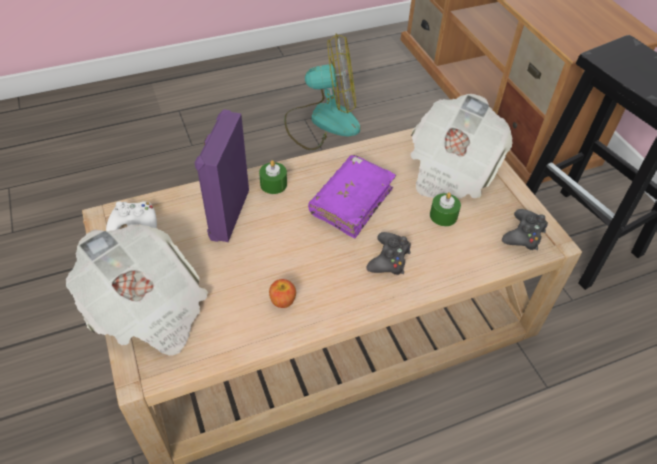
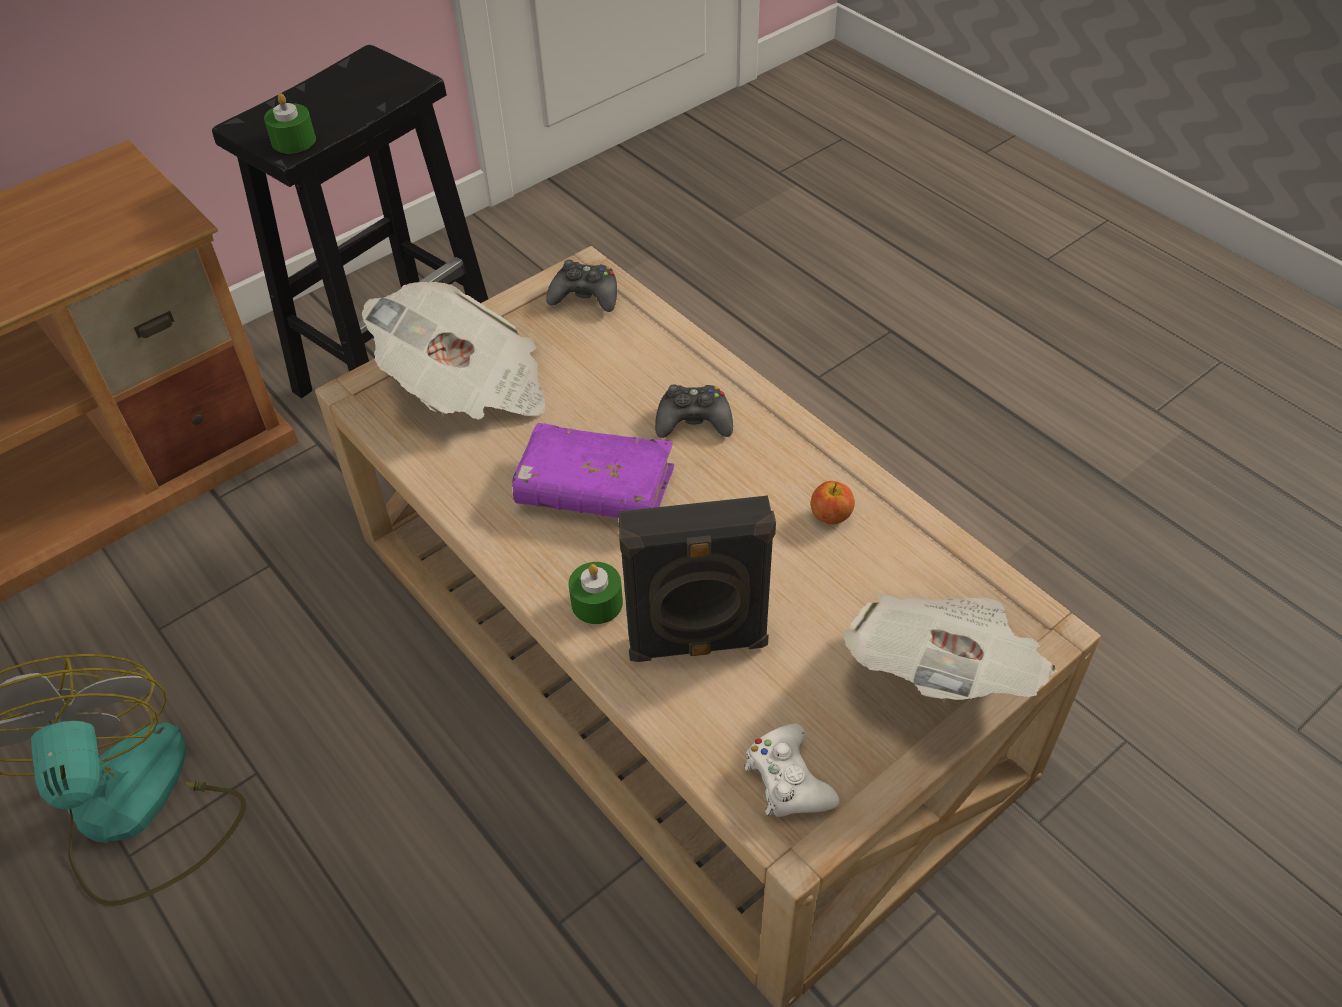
camera: 105 degrees left, 0 degrees up
purple speaker [194,109,249,242] -> black speaker [618,495,776,662]
green candle [430,192,461,226] -> green candle moved to [264,93,316,153]

